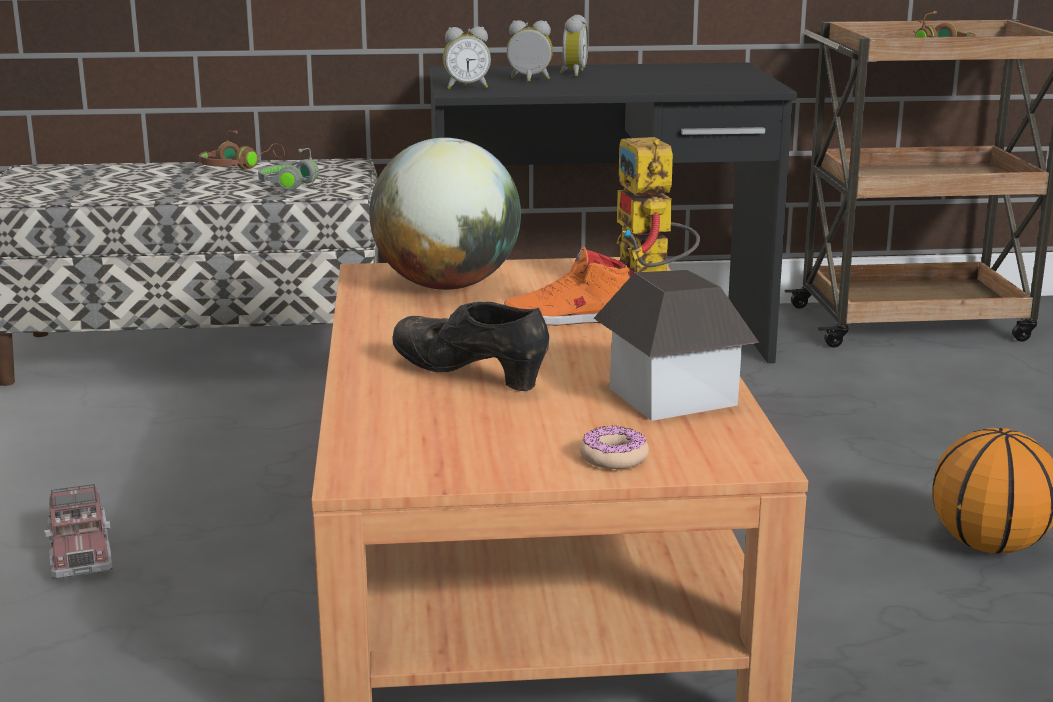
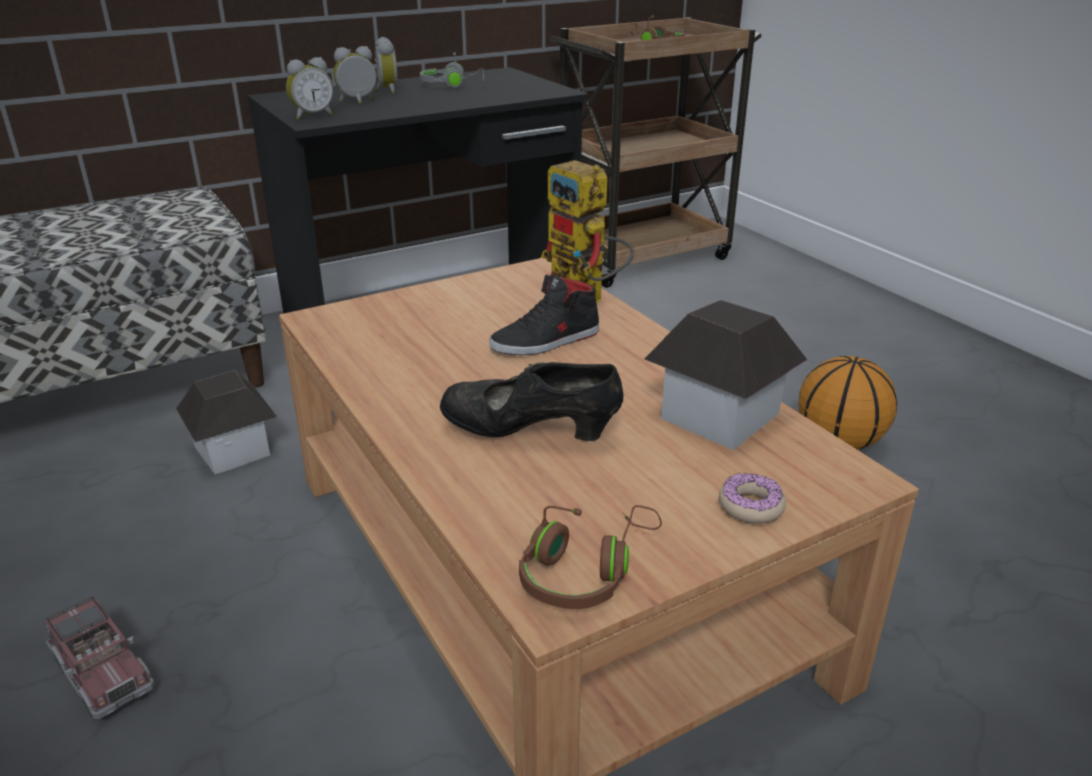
camera: 25 degrees left, 10 degrees up
brown headphones [199,131,285,169] -> brown headphones moved to [519,505,662,609]
grey headphones [258,148,325,191] -> grey headphones moved to [420,52,484,89]
globe [369,138,521,290] -> none
orange shoe [503,246,630,326] -> black shoe [489,275,599,355]
none -> toy house [176,370,277,474]

